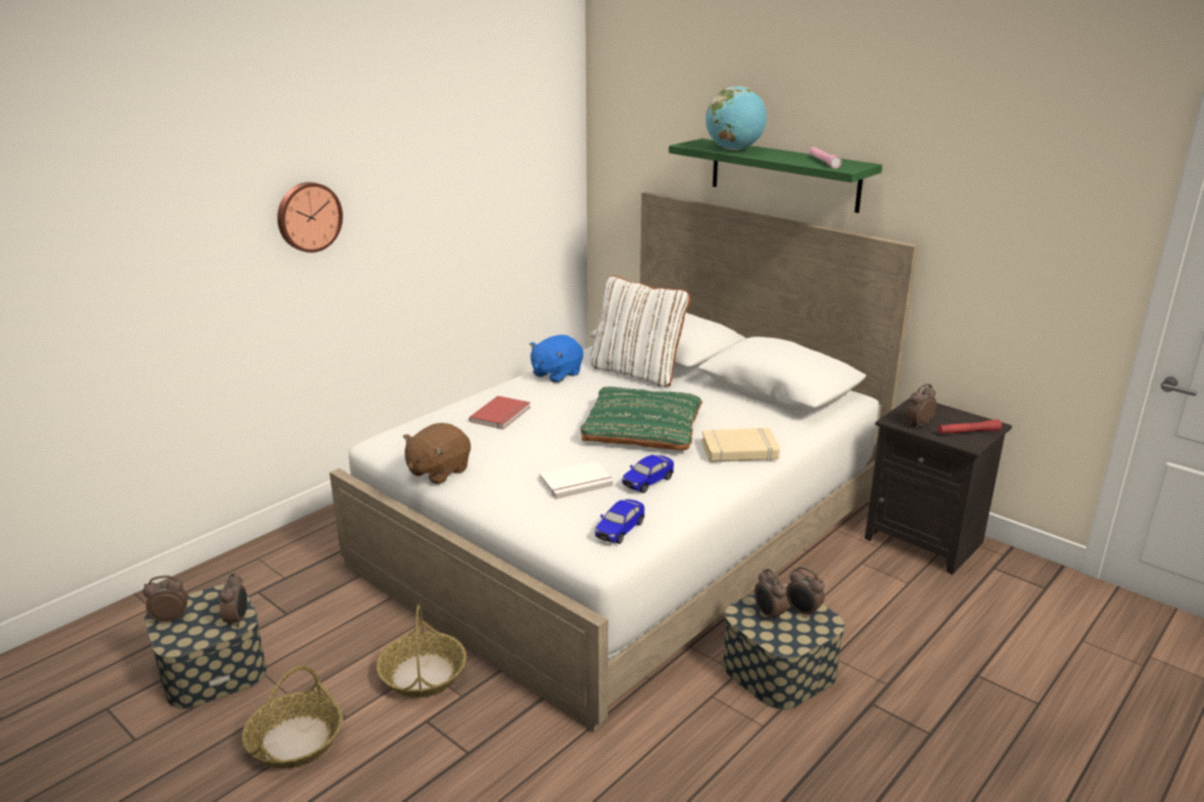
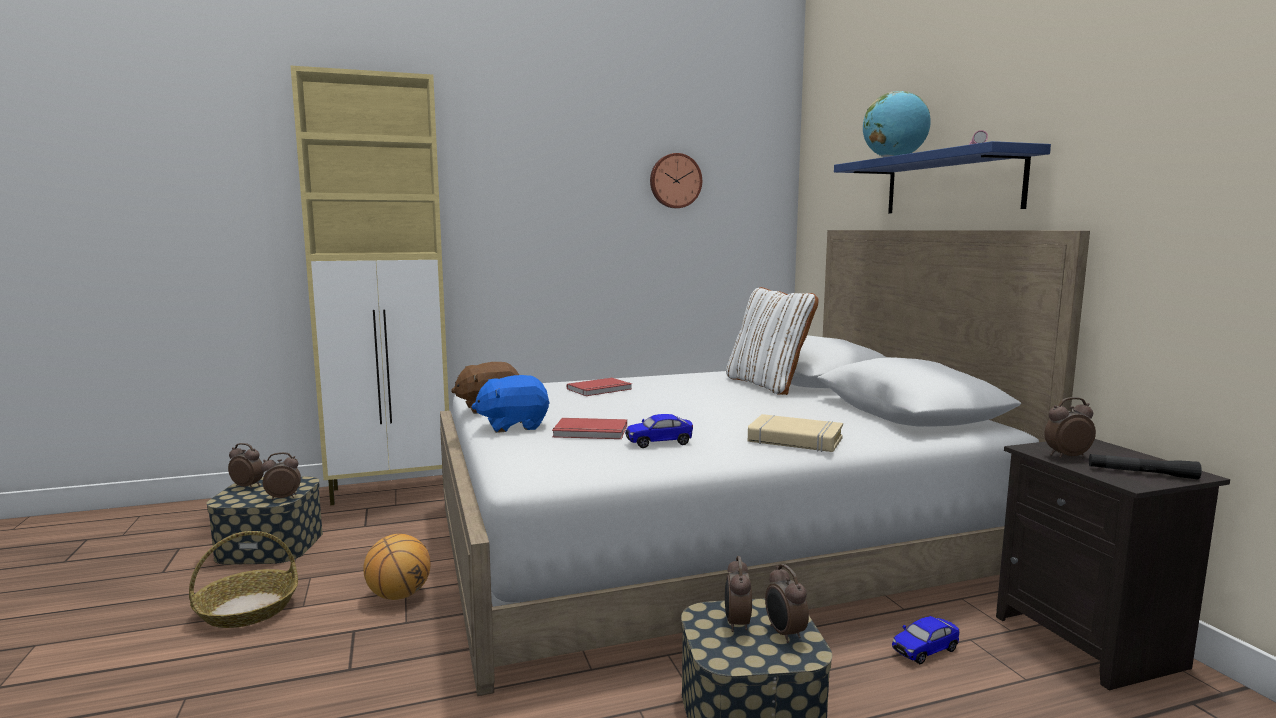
camera: 30 degrees right, 15 degrees down
alarm clock [219,573,247,627] -> alarm clock turned 135 degrees counterclockwise [261,452,301,500]
wall clock [277,182,343,253] -> wall clock moved to [650,153,702,208]
basket [377,605,467,698] -> basketball [363,534,430,600]
blue plush toy [529,335,583,383] -> blue plush toy moved to [472,375,549,433]
white book [539,461,614,499] -> red book [552,418,627,439]
green pillow [581,387,702,450] -> none
toy car [595,499,645,544] -> toy car moved to [892,616,959,664]
green shelf [669,138,882,213] -> blue shelf [834,141,1051,213]
red flashlight [938,419,1002,434] -> black flashlight [1089,454,1202,479]
none -> beige cabinet [291,66,449,506]

